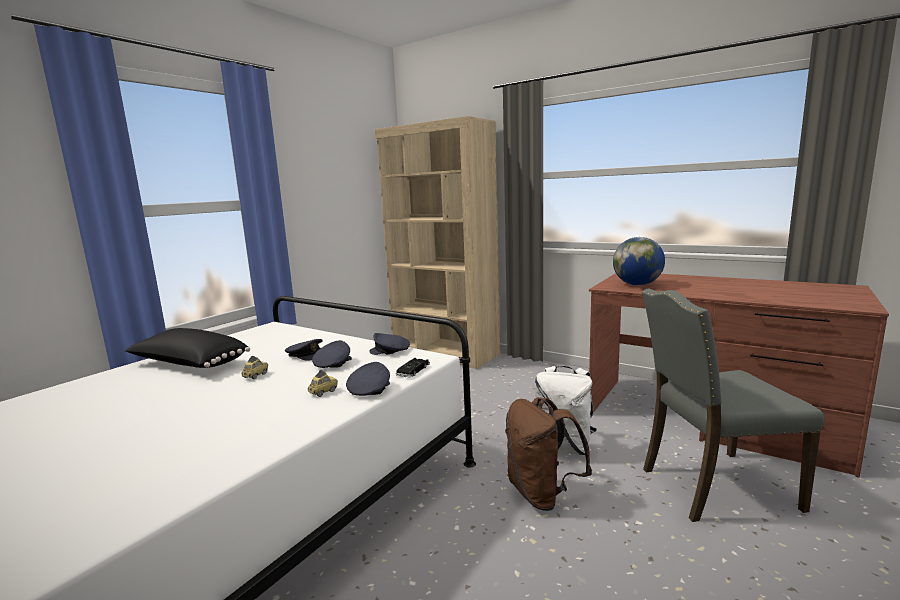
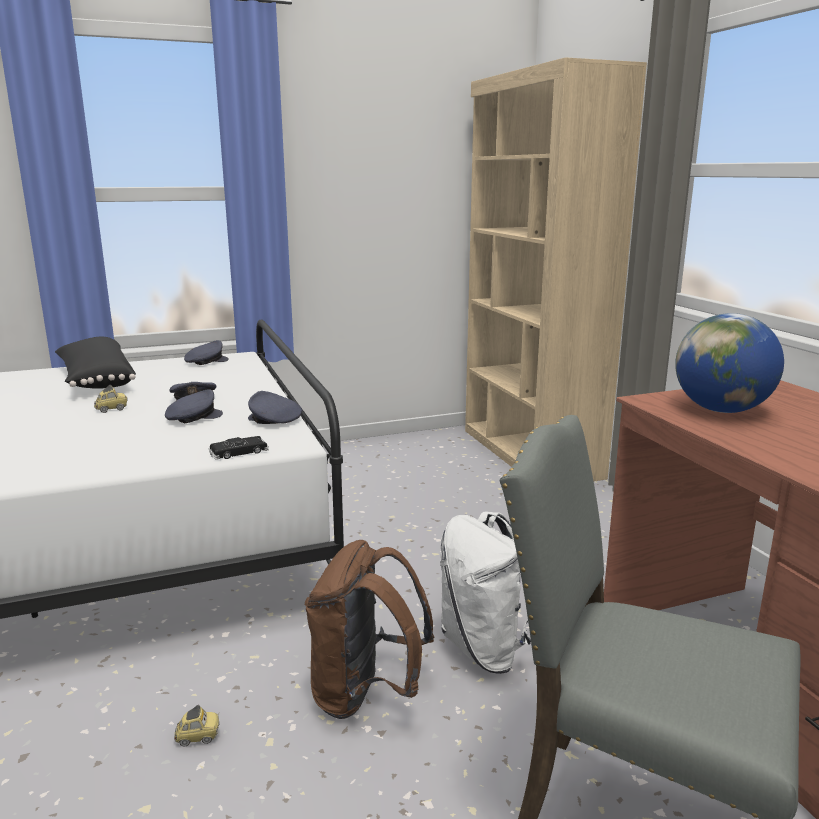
camera: 35 degrees right, 5 degrees up
toy car [308,370,338,397] -> toy car moved to [174,705,220,746]
grey cap [346,362,390,396] -> grey cap moved to [184,340,229,365]

